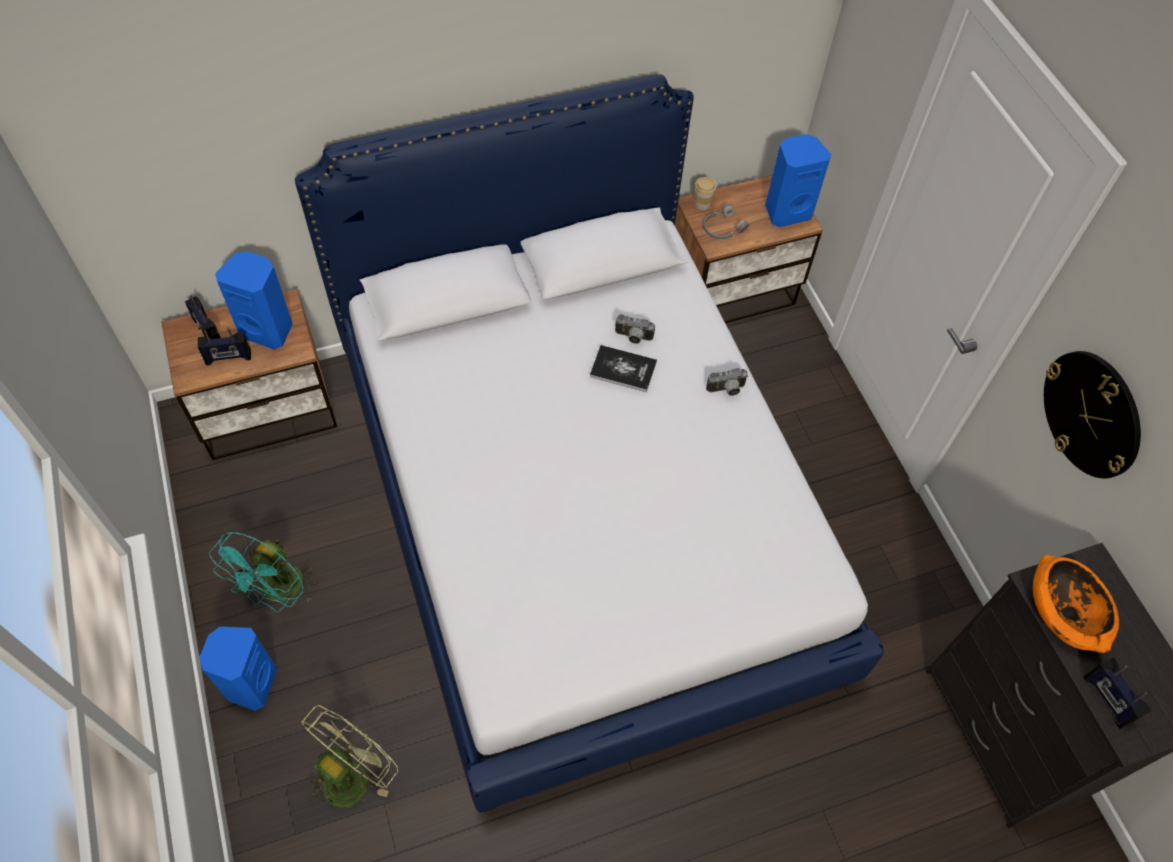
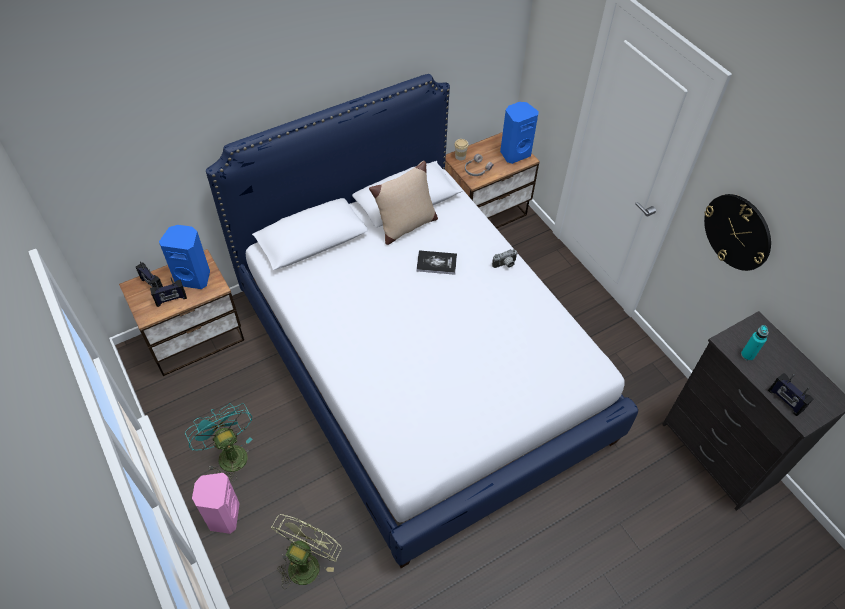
camera: 10 degrees left, 5 degrees down
blue speaker [199,626,278,711] -> pink speaker [192,473,240,534]
turquoise fan [209,532,318,612] -> turquoise fan turned 135 degrees clockwise [185,403,252,481]
camera [615,314,655,344] -> none
orange bowl [1033,555,1119,653] -> turquoise bottle [741,325,769,361]
none -> beige pillow [369,161,438,245]

